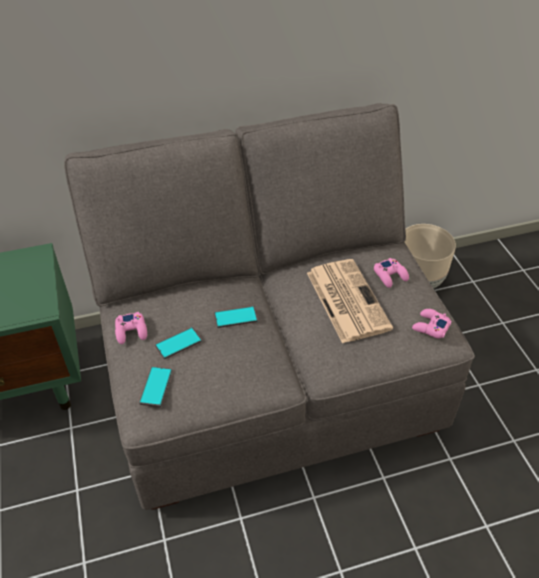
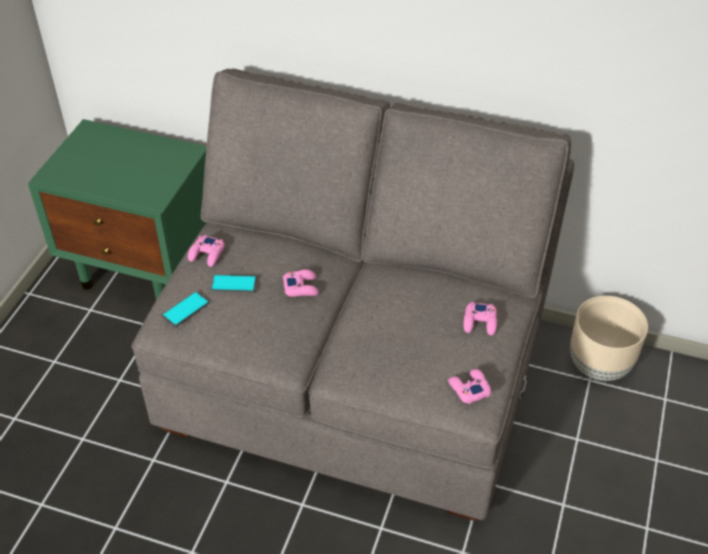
camera: 35 degrees right, 0 degrees up
phone [215,306,258,328] -> pink game controller [283,269,319,297]
newspaper [307,259,393,344] -> none

